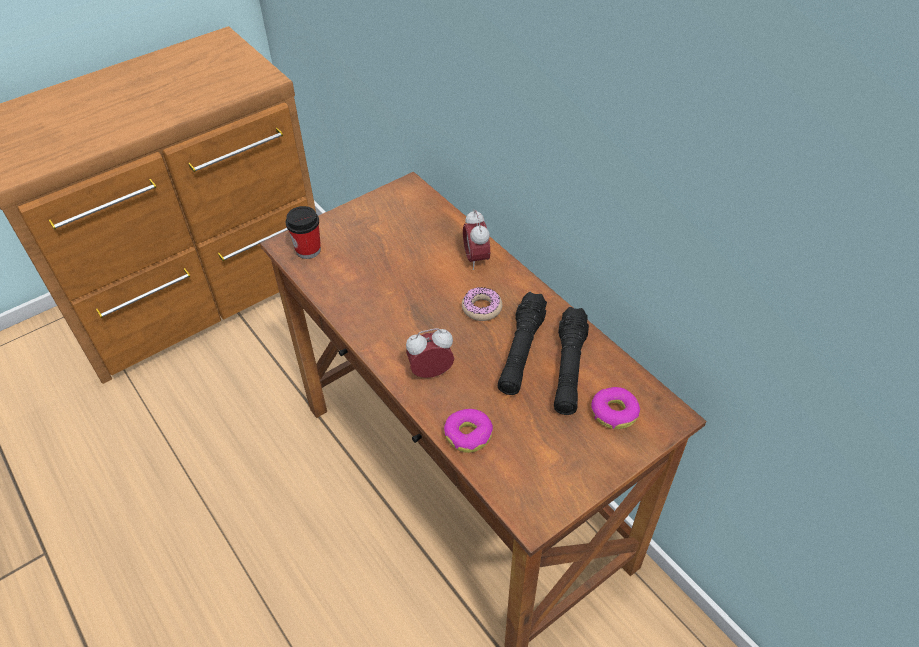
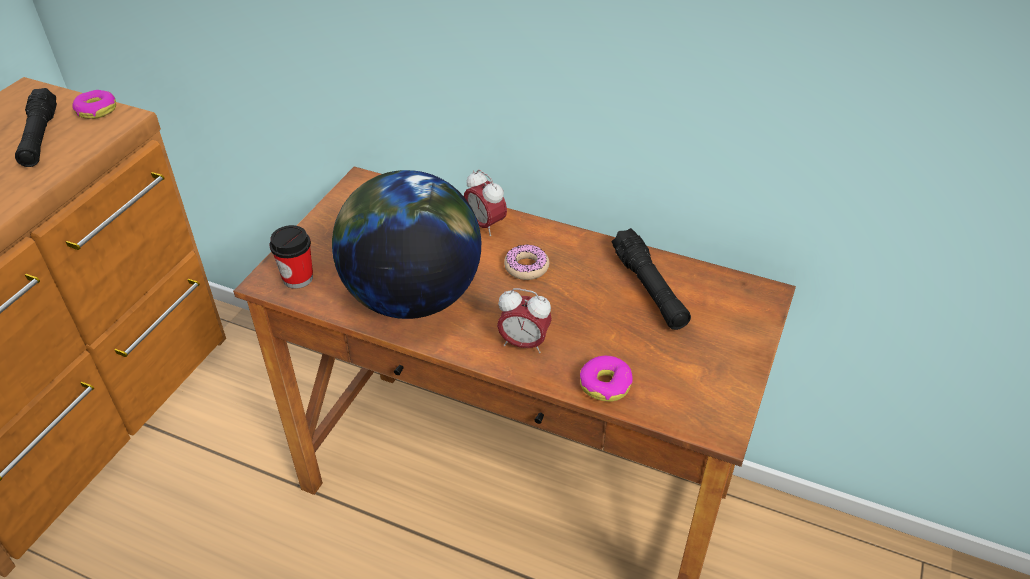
camera: 30 degrees left, 5 degrees down
alarm clock [406,328,454,378] -> alarm clock turned 120 degrees counterclockwise [497,288,552,353]
black flashlight [498,292,547,395] -> black flashlight moved to [15,88,57,167]
donut [591,387,640,429] -> donut moved to [72,90,116,119]
none -> globe [332,170,481,319]

